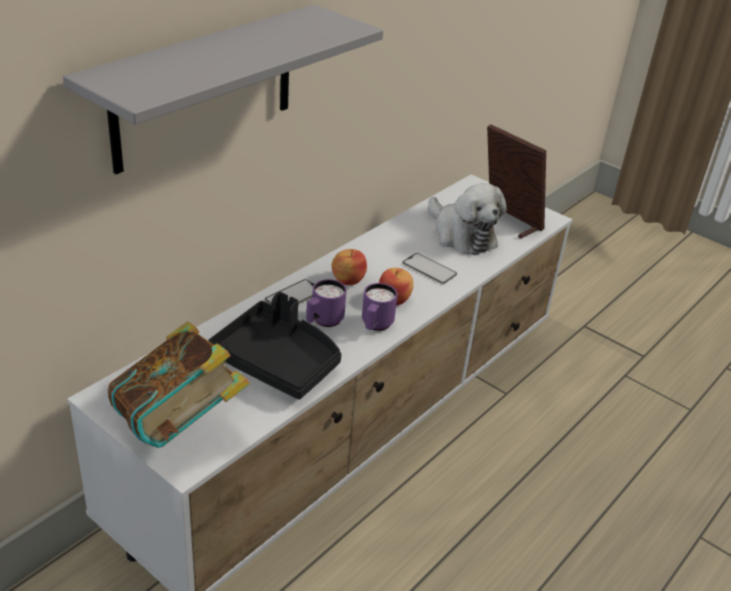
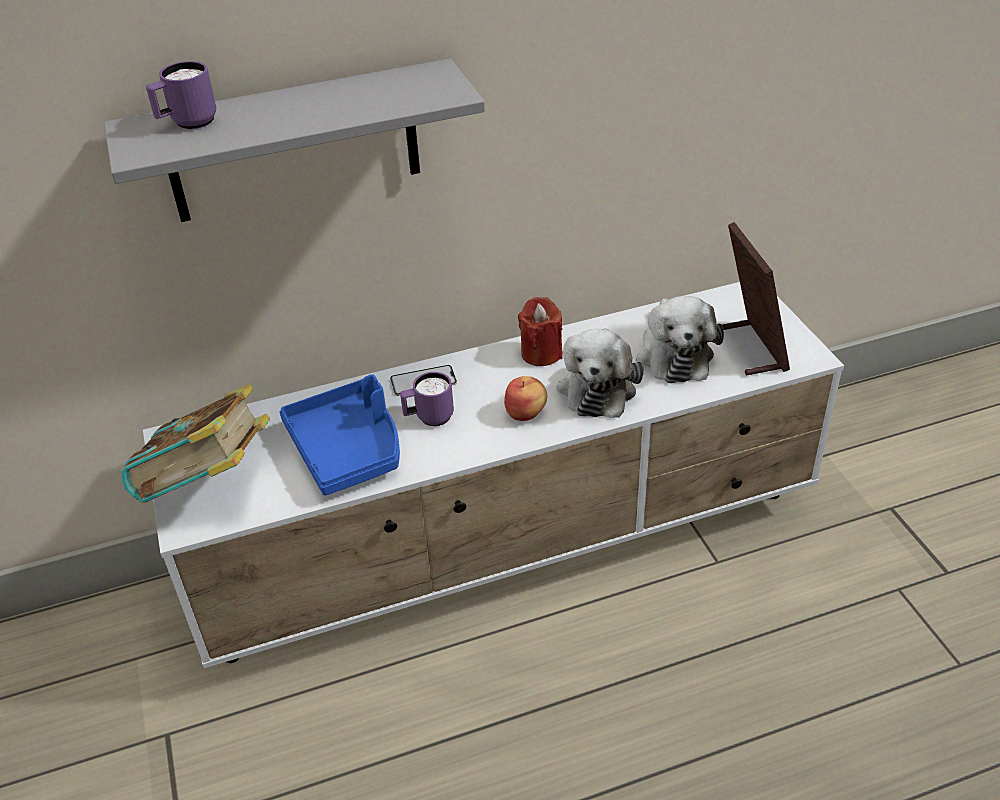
camera: 35 degrees right, 5 degrees up
black tray [208,292,342,399] -> blue tray [280,374,400,495]
apple [332,249,367,285] -> none
purple mug [362,283,398,331] -> purple mug moved to [146,61,216,129]
phone [402,253,457,284] -> plush toy [557,328,644,418]
none -> red candle [518,297,563,366]

